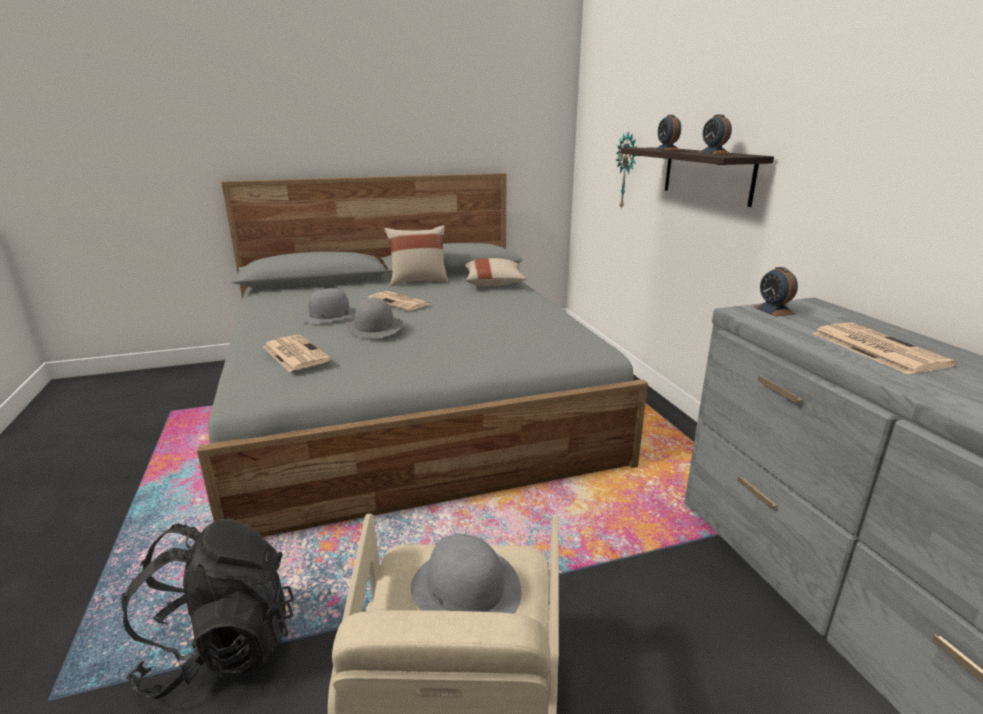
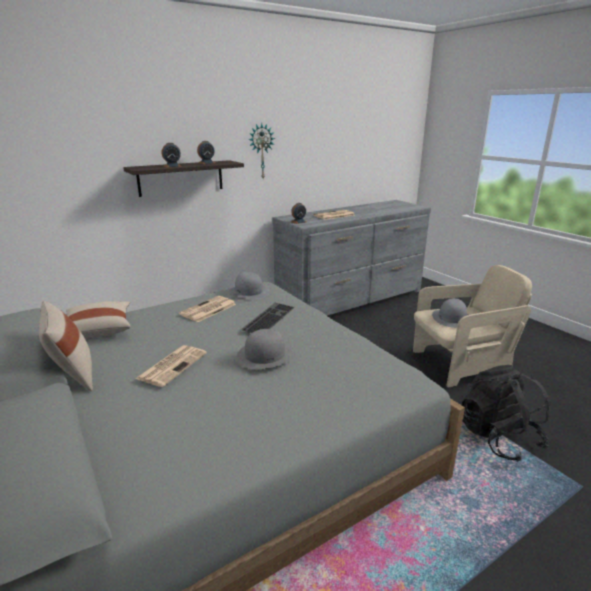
camera: 105 degrees left, 0 degrees up
newspaper [263,335,331,372] -> newspaper moved to [179,296,236,322]
grey hat [300,288,356,323] -> grey hat moved to [229,272,270,299]
wall clock [616,132,637,210] -> wall clock moved to [248,123,275,178]
none -> keyboard [241,303,295,333]

